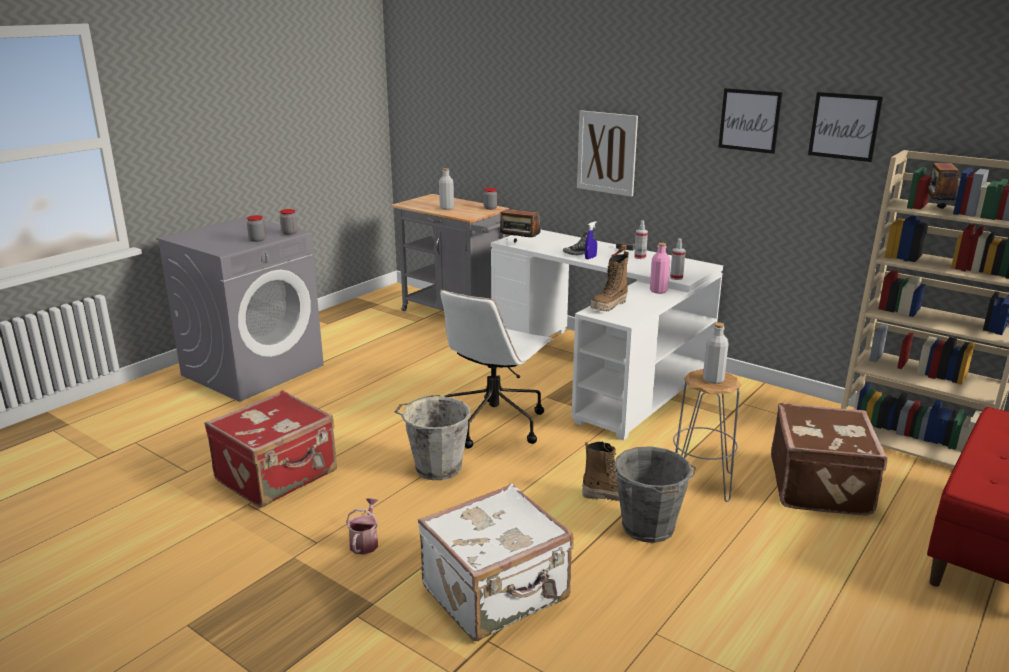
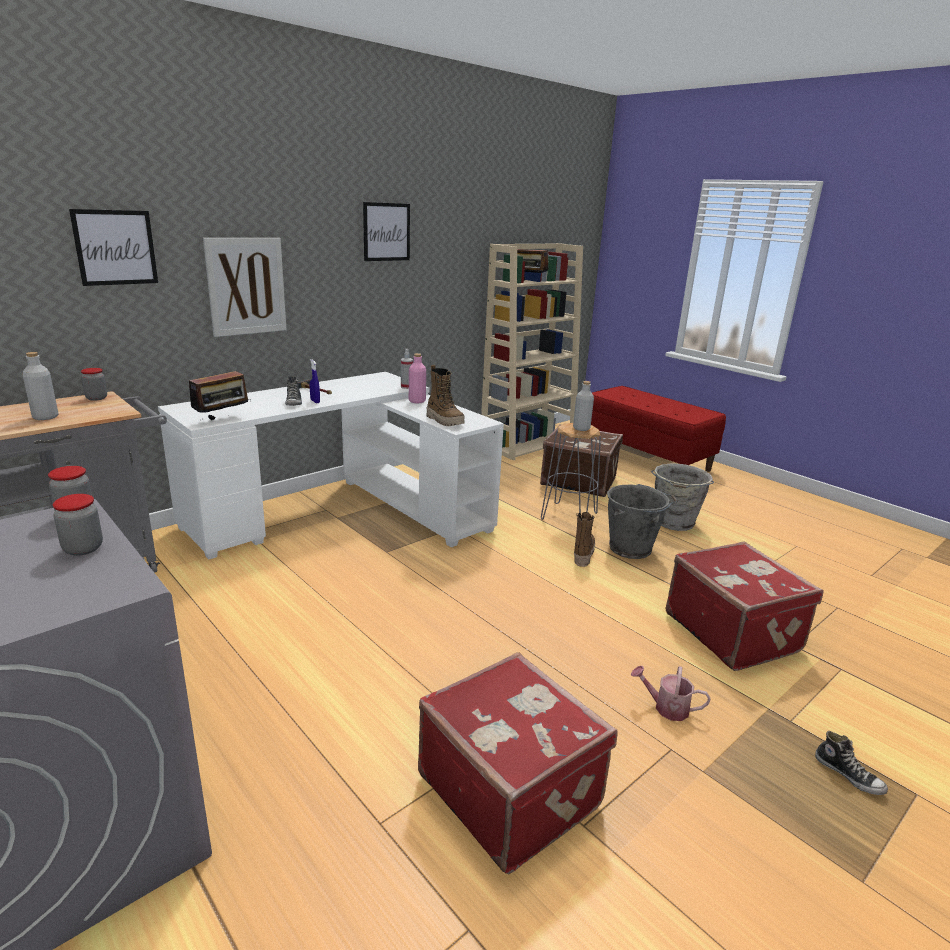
camera: 80 degrees left, 0 degrees up
grey bucket [395,395,471,480] -> grey bucket moved to [651,463,714,531]
white suitcase [418,483,574,641] -> red suitcase [665,541,824,671]
white office chair [440,290,554,449] -> none
spray bottle [634,220,648,259] -> none
picture [808,92,883,162] -> picture moved to [69,209,158,286]
none -> shoe [815,731,888,795]

